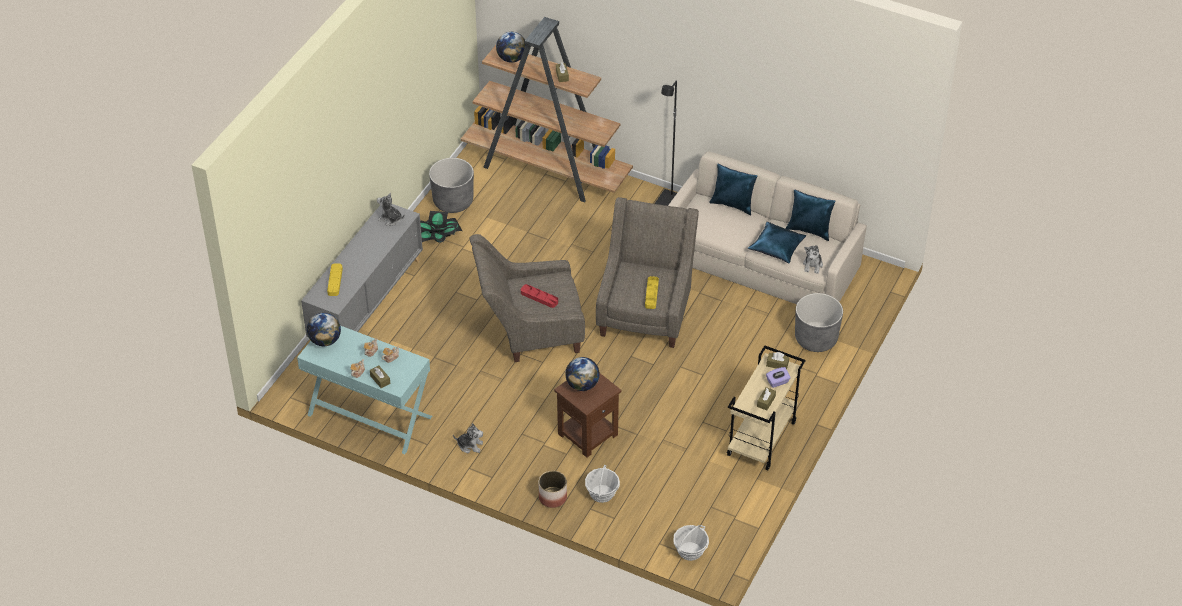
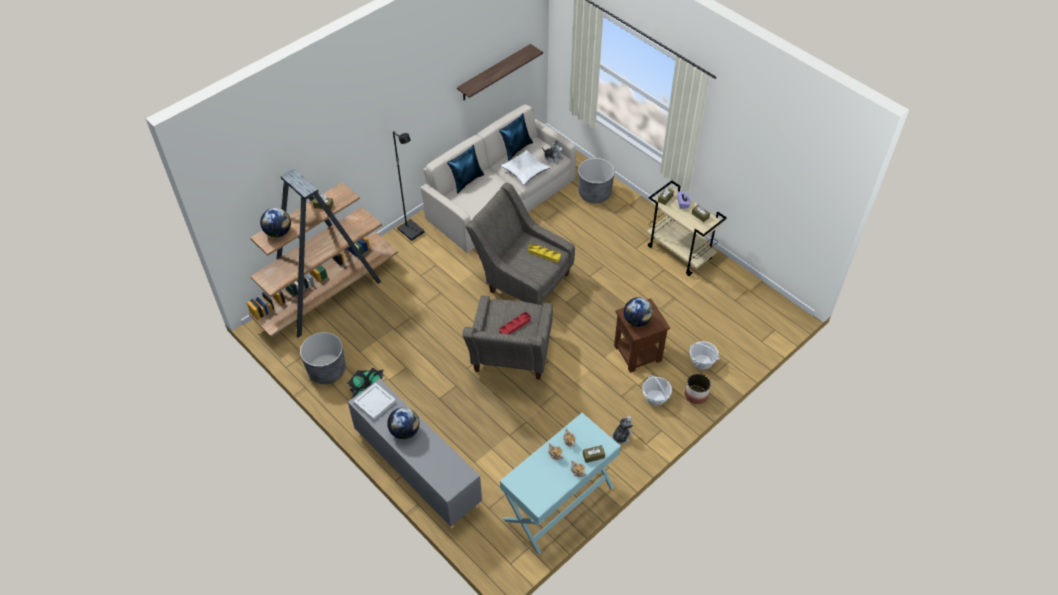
camera: 70 degrees left, 5 degrees up
globe [307,313,341,346] -> globe moved to [387,407,420,439]
yellow tray [327,263,343,296] -> none
plush toy [377,192,405,226] -> white tray [353,383,396,420]
basket [673,525,709,561] -> basket moved to [642,375,672,406]
blue pillow [748,222,806,264] -> white pillow [501,150,551,185]
none -> shelf [457,44,543,100]

